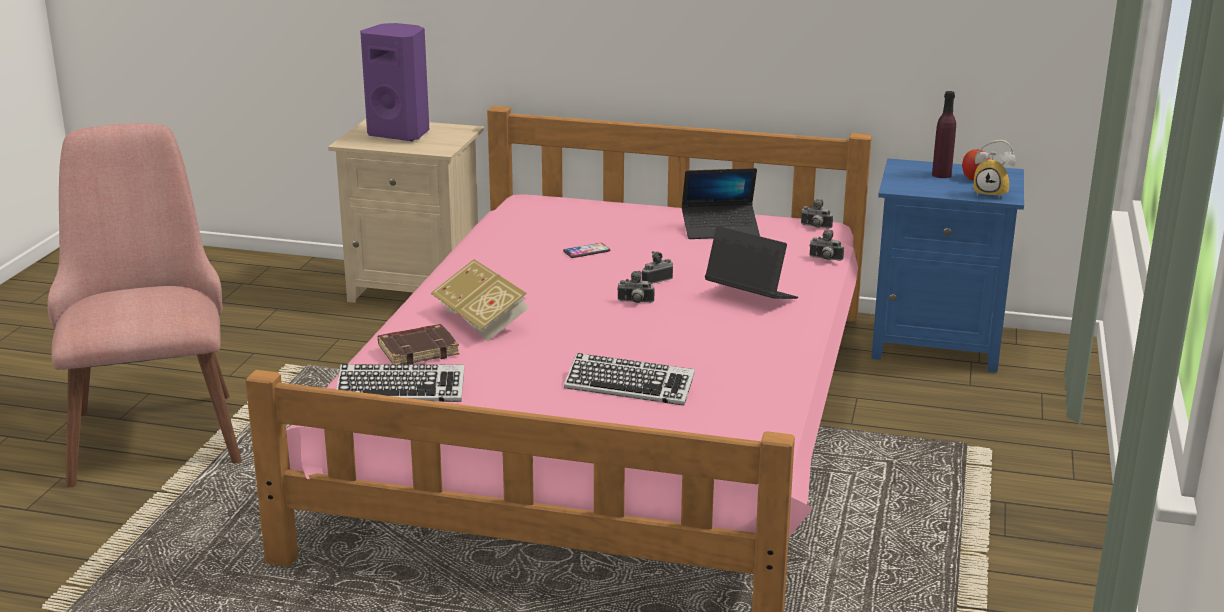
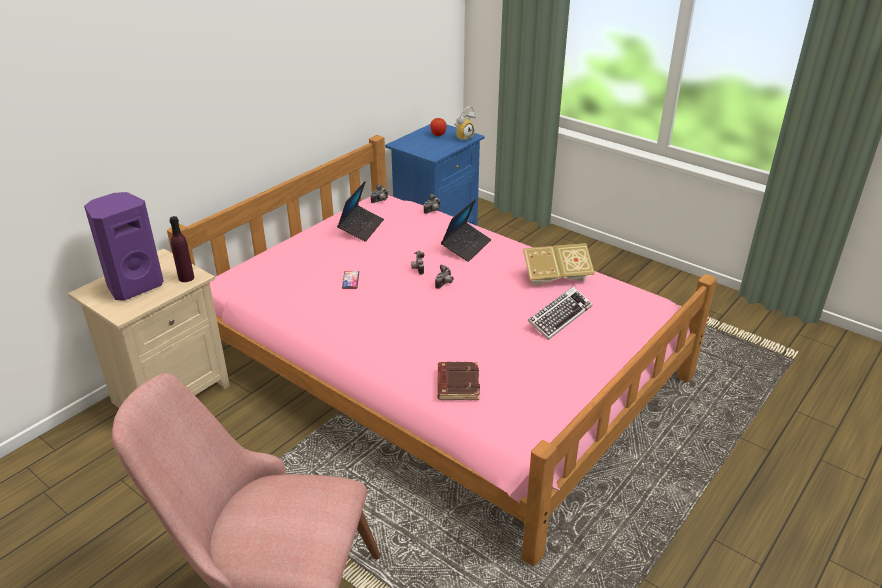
camera: 65 degrees left, 10 degrees up
keyboard [336,364,465,402] -> none
book [431,259,530,341] -> book moved to [523,243,595,286]
laptop [705,226,798,299] -> laptop turned 150 degrees clockwise [441,199,491,262]
purple bottle [932,91,956,178] -> purple bottle moved to [169,216,194,282]

